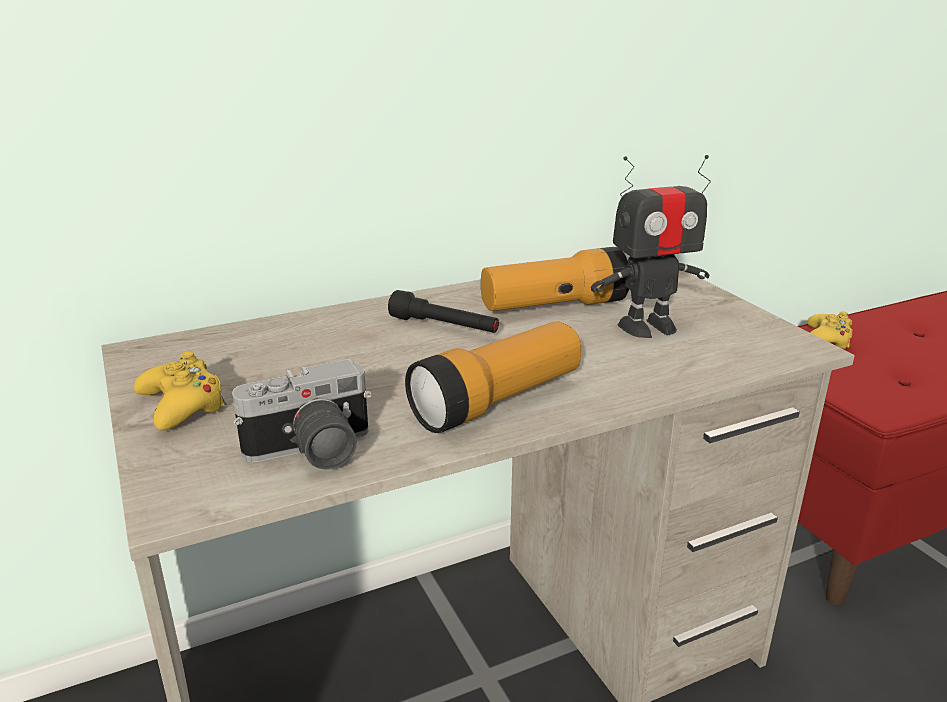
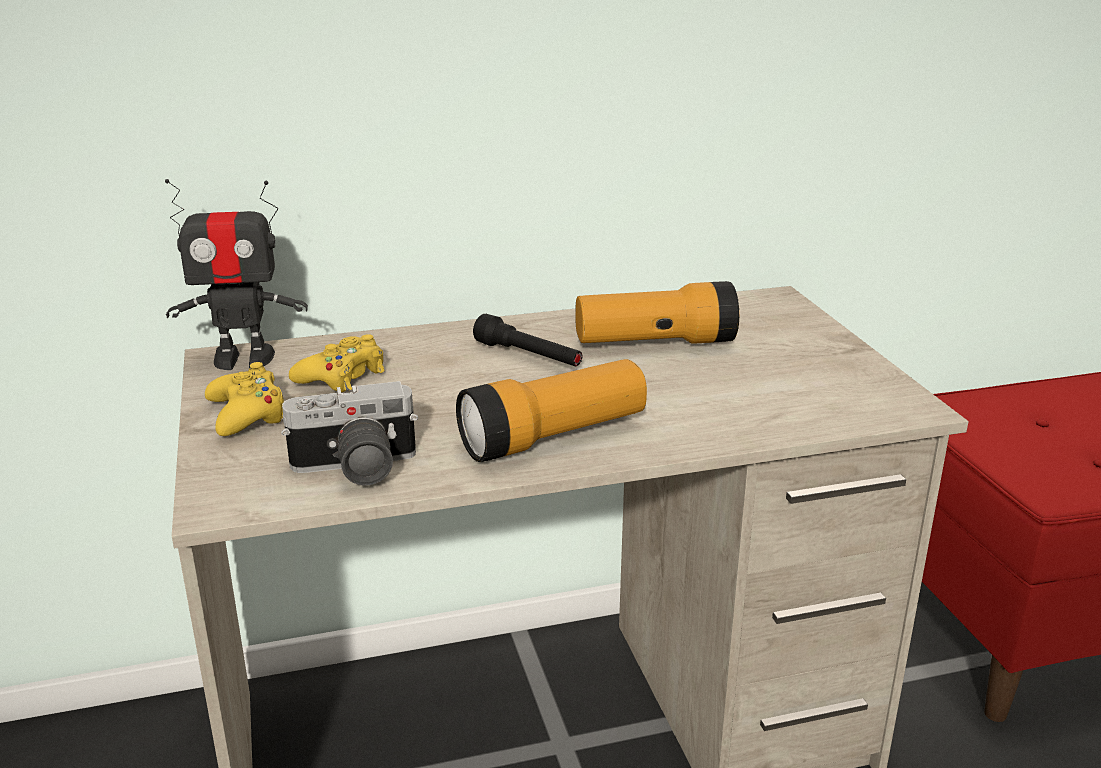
camera: 10 degrees right, 0 degrees up
toy robot [591,155,711,338] -> toy robot moved to [165,179,308,370]
yellow game controller [807,311,852,349] -> yellow game controller moved to [289,334,385,392]

